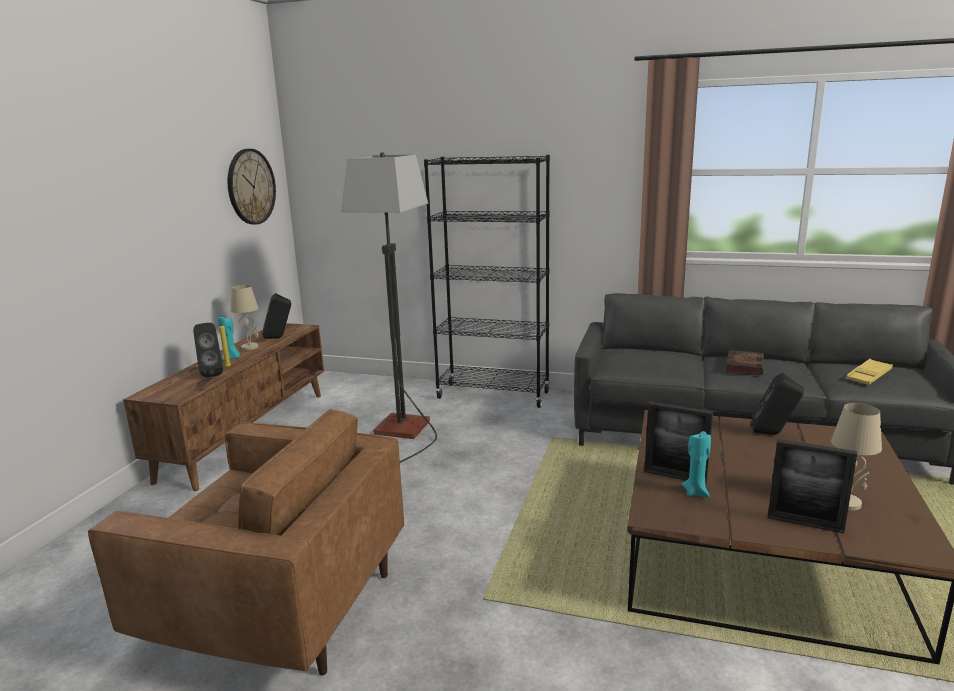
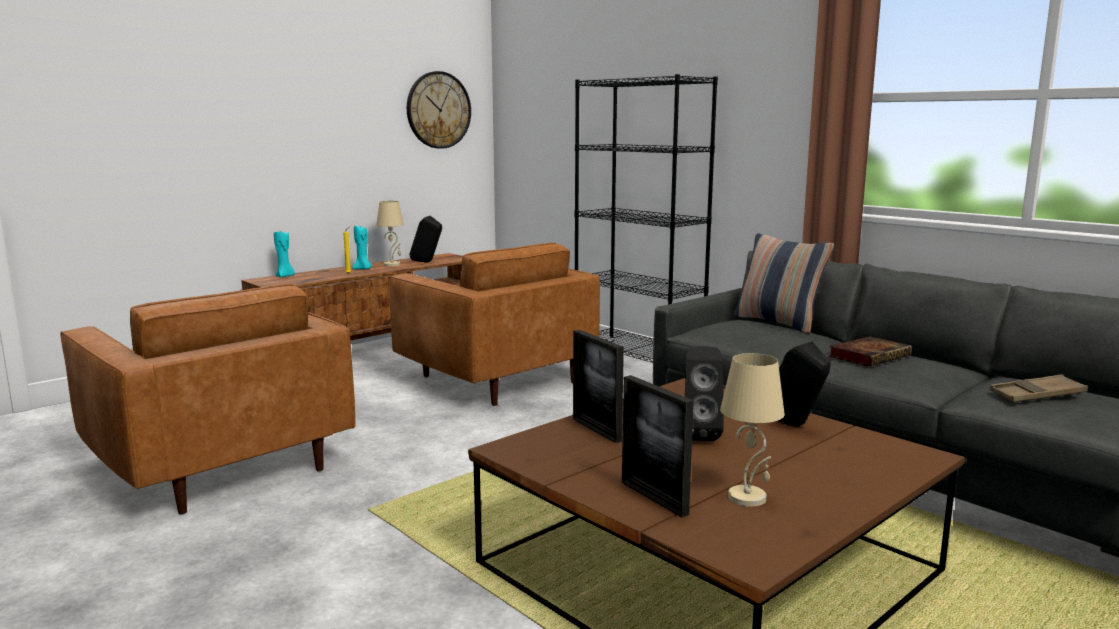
camera: 30 degrees right, 5 degrees down
black speaker [193,323,223,377] -> black speaker moved to [685,346,724,441]
floor lamp [341,152,437,463] -> brown armchair [388,243,600,406]
turquoise candle [682,431,711,498] -> turquoise candle moved to [274,231,295,277]
yellow tray [846,359,893,385] -> brown tray [990,374,1088,402]
none -> pillow [733,233,834,334]

